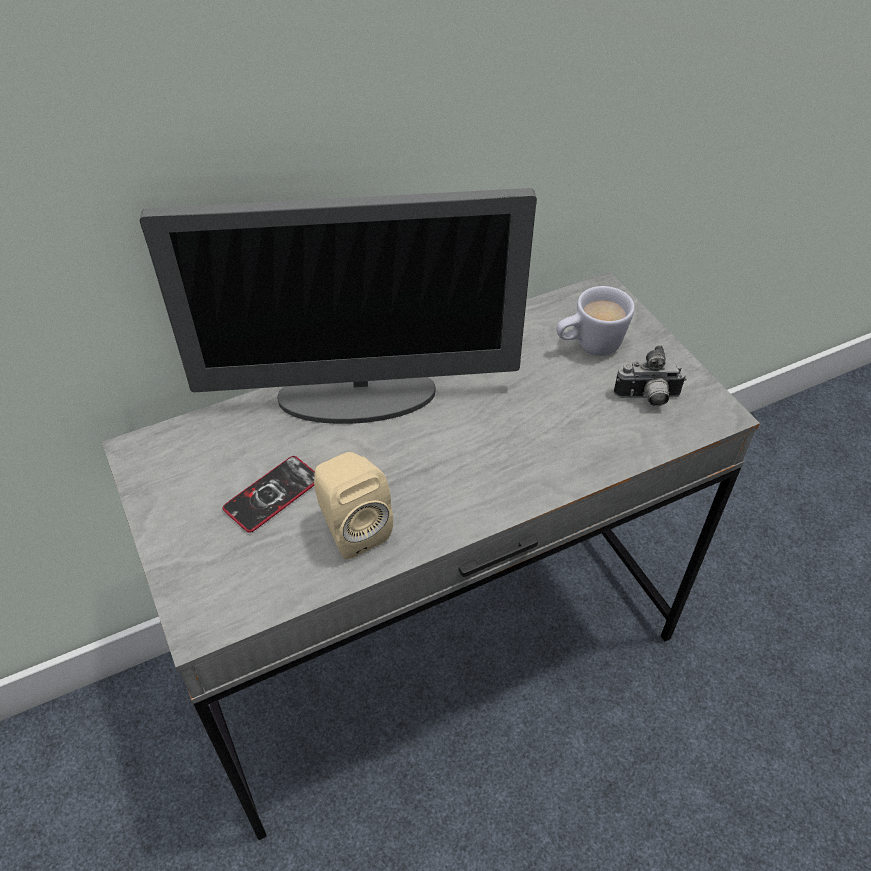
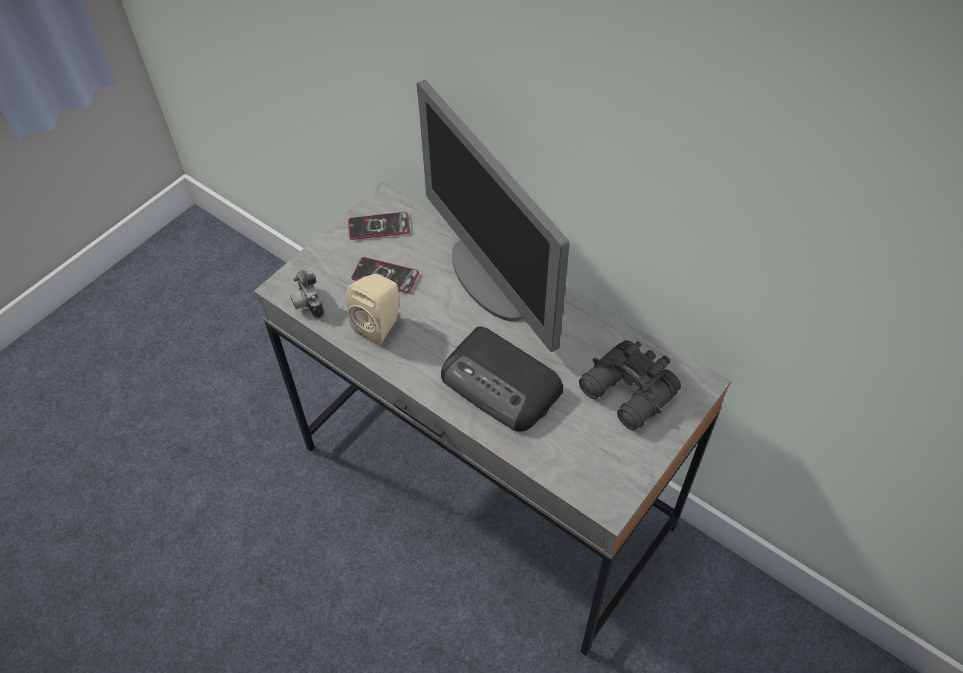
camera: 65 degrees right, 5 degrees up
white mug [556,286,635,356] -> black binoculars [579,340,681,431]
camera [614,345,686,406] -> camera moved to [290,268,324,319]
none -> phone [348,212,410,240]
none -> radio [441,326,563,432]

